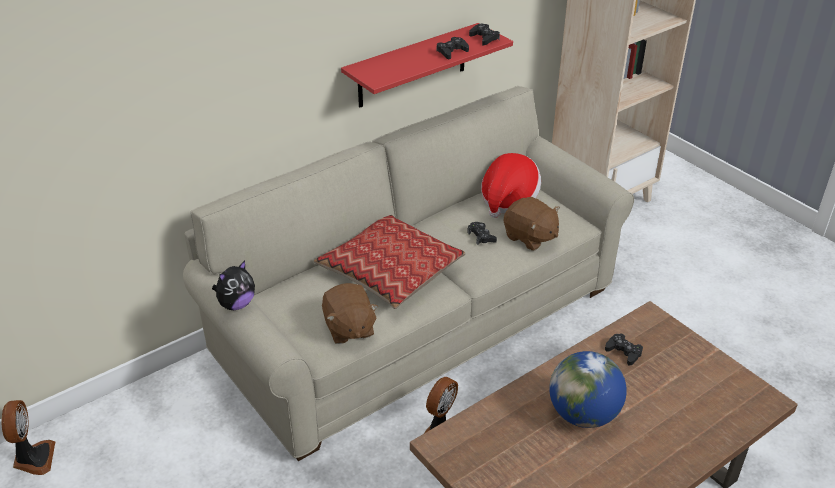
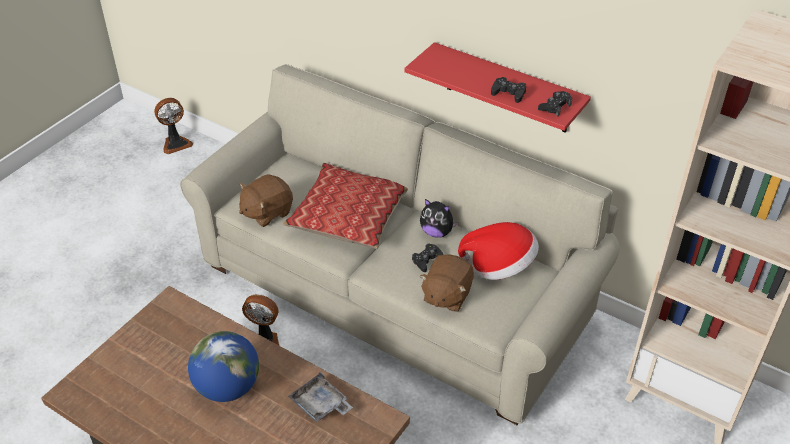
camera: 70 degrees right, 5 degrees up
plush toy [212,261,255,310] -> plush toy moved to [420,199,459,238]
black game controller [605,334,643,366] -> grey tray [288,371,353,422]

